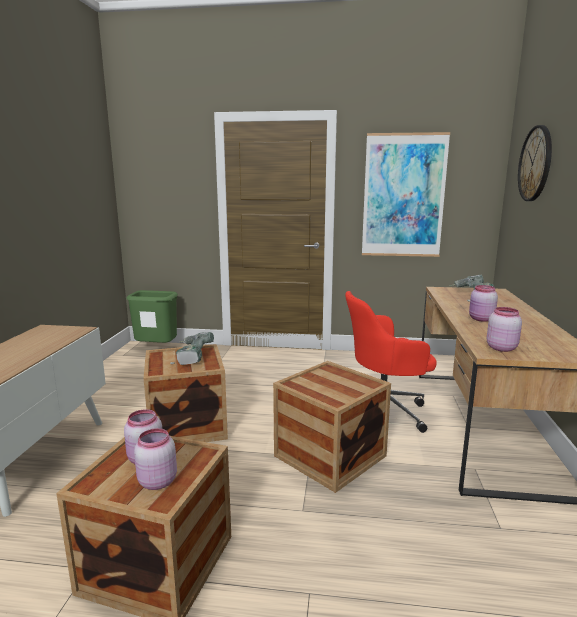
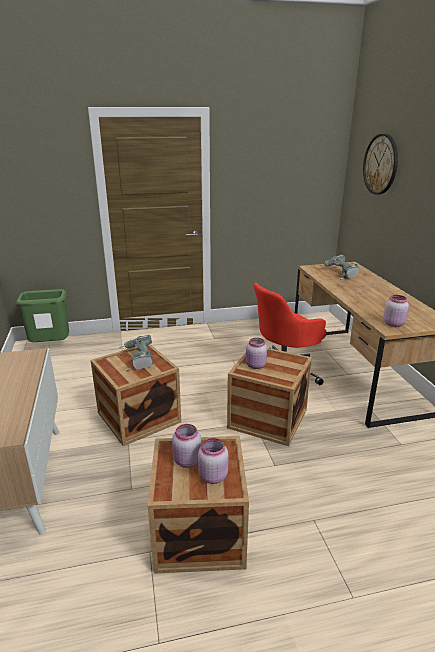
camera: 20 degrees left, 10 degrees up
picture [362,132,450,257] -> none
pink jar [469,285,498,322] -> pink jar moved to [246,338,267,369]

